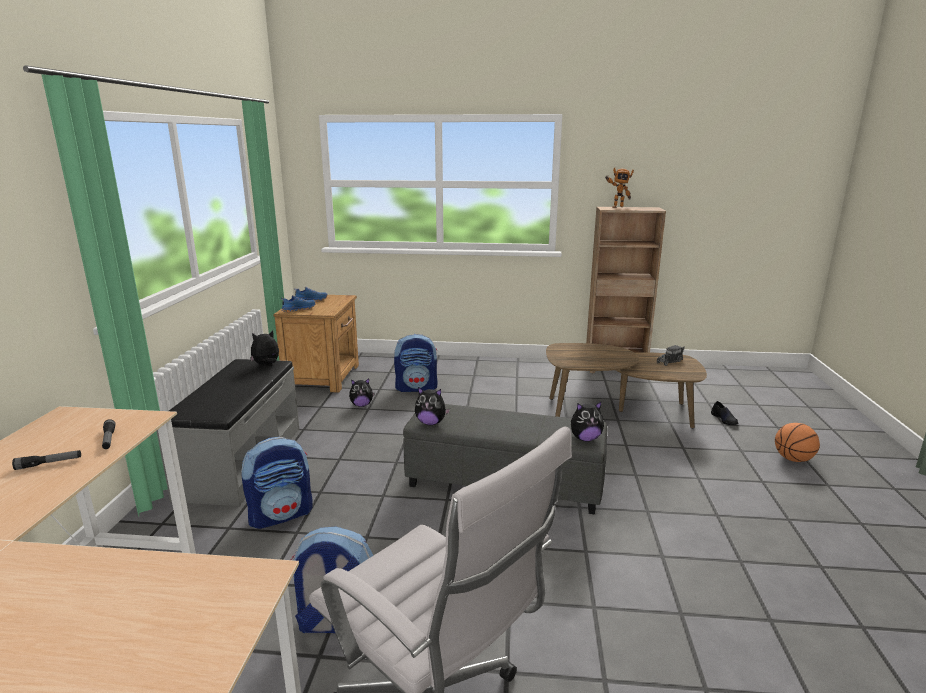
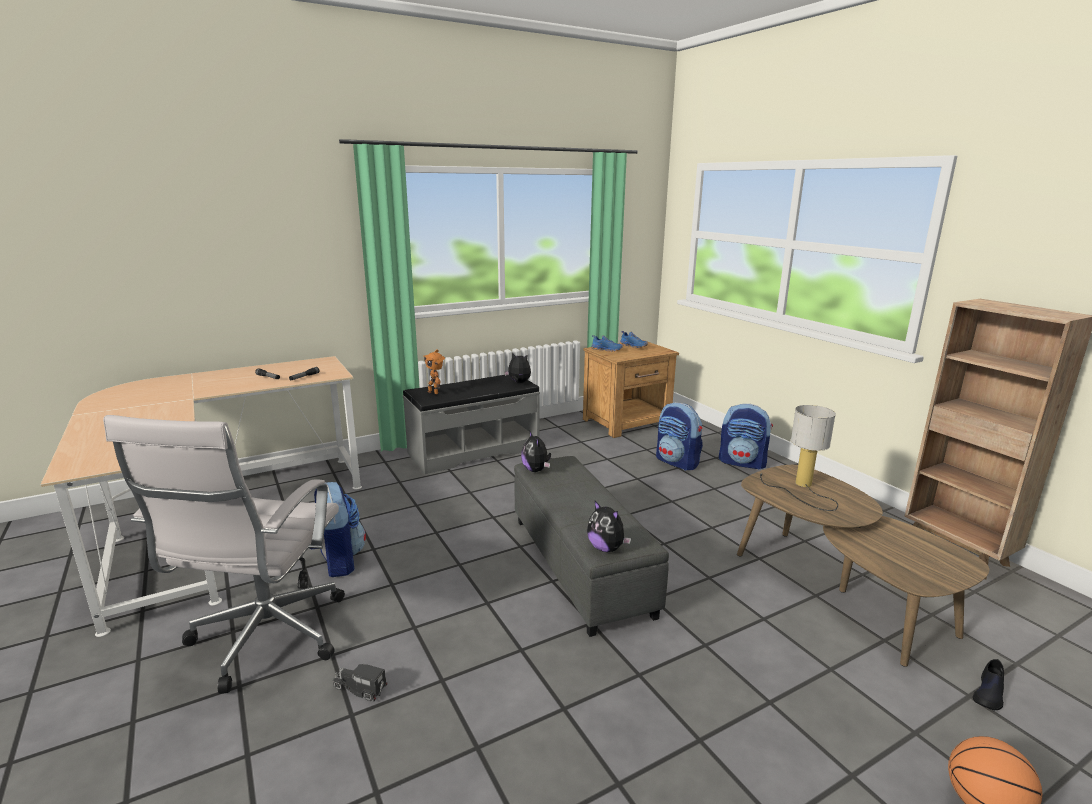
camera: 55 degrees right, 0 degrees up
backpack [241,437,313,529] -> backpack moved to [719,404,773,470]
plush toy [349,379,375,407] -> none
toy robot [605,167,634,208] -> toy robot moved to [424,349,445,395]
toy truck [657,345,685,366] -> toy truck moved to [333,664,387,702]
none -> table lamp [760,405,838,511]

